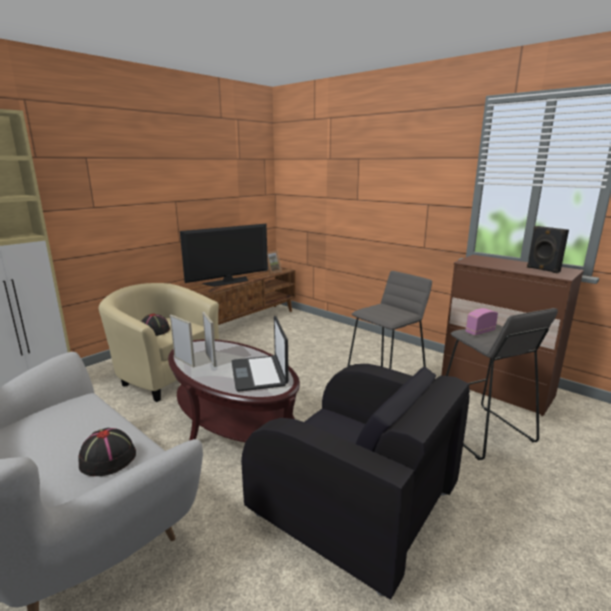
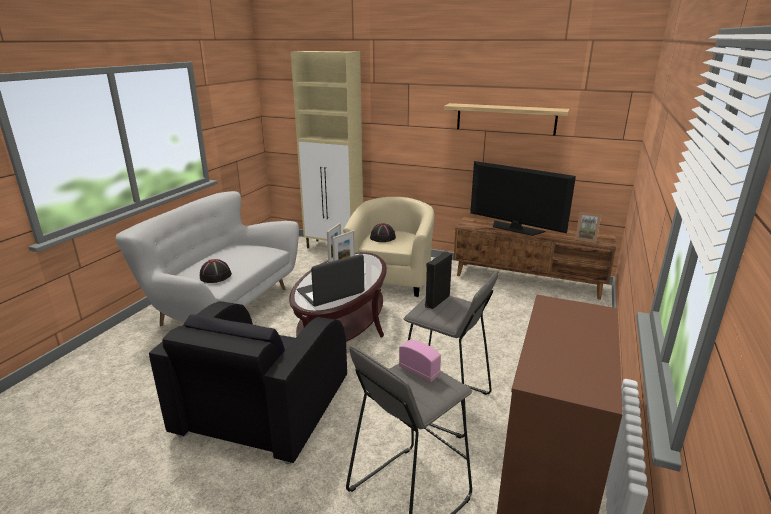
camera: 70 degrees right, 5 degrees up
black speaker [527,226,569,273] -> black speaker moved to [425,251,452,309]
none -> shelf [444,103,570,135]

